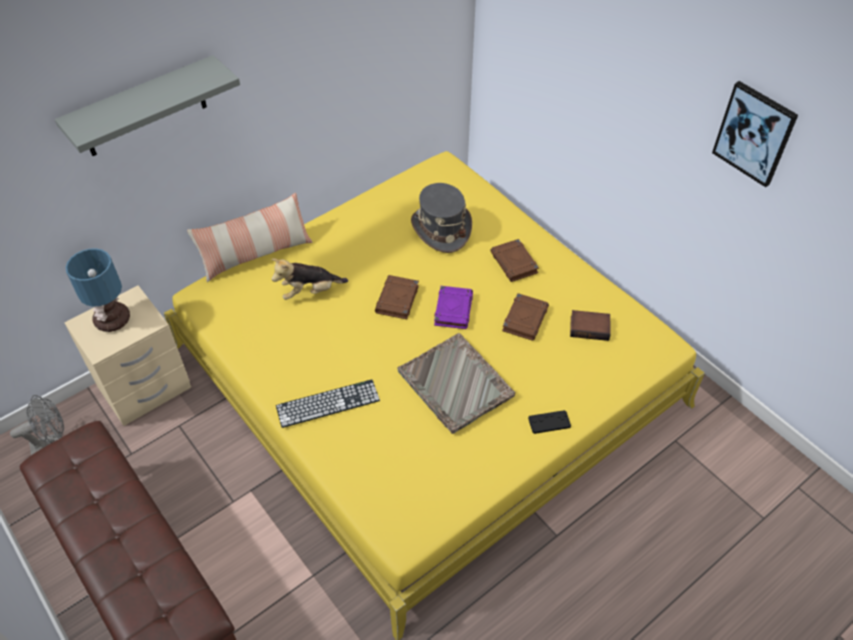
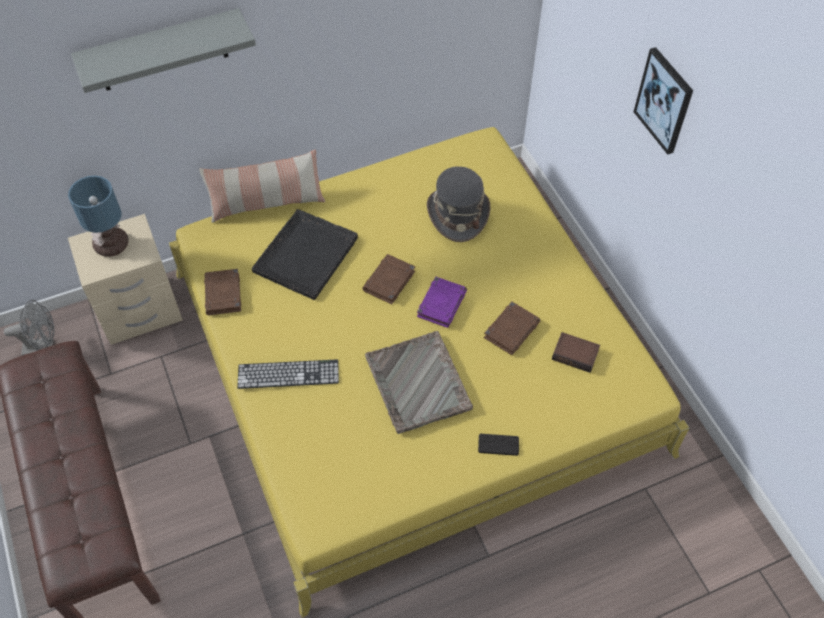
camera: 15 degrees right, 5 degrees up
plush toy [272,258,348,300] -> black tray [252,209,358,300]
brown book [490,239,539,282] -> brown book moved to [204,269,241,315]
picture [712,81,798,187] -> picture moved to [634,47,693,155]

